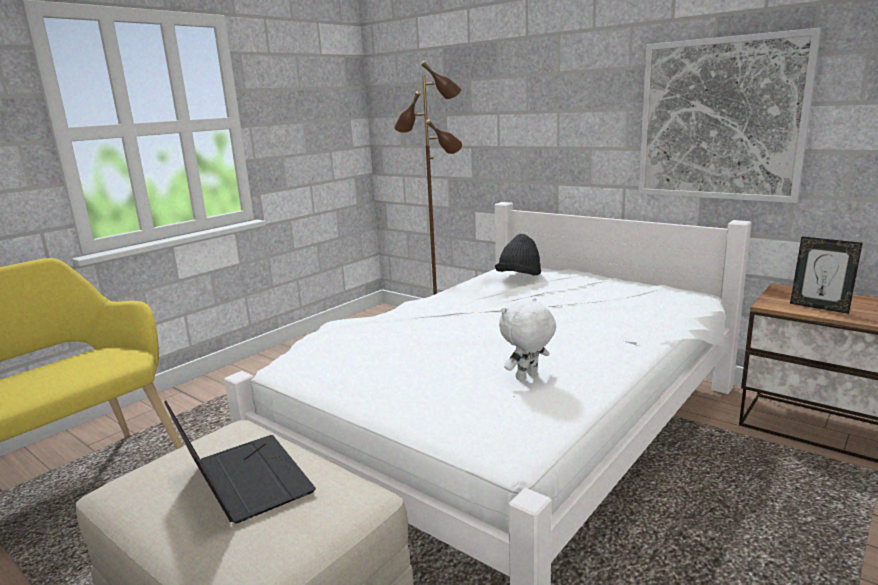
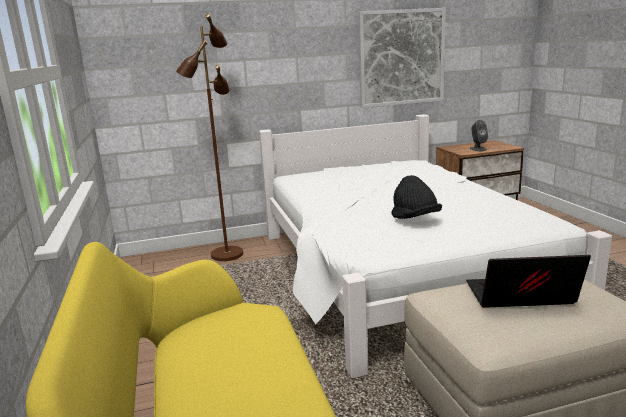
camera: 55 degrees left, 0 degrees up
black hat [495,234,541,276] -> black hat moved to [392,175,442,219]
white plush toy [499,298,556,381] -> none
picture frame [790,236,863,314] -> grey speaker [470,120,488,151]

